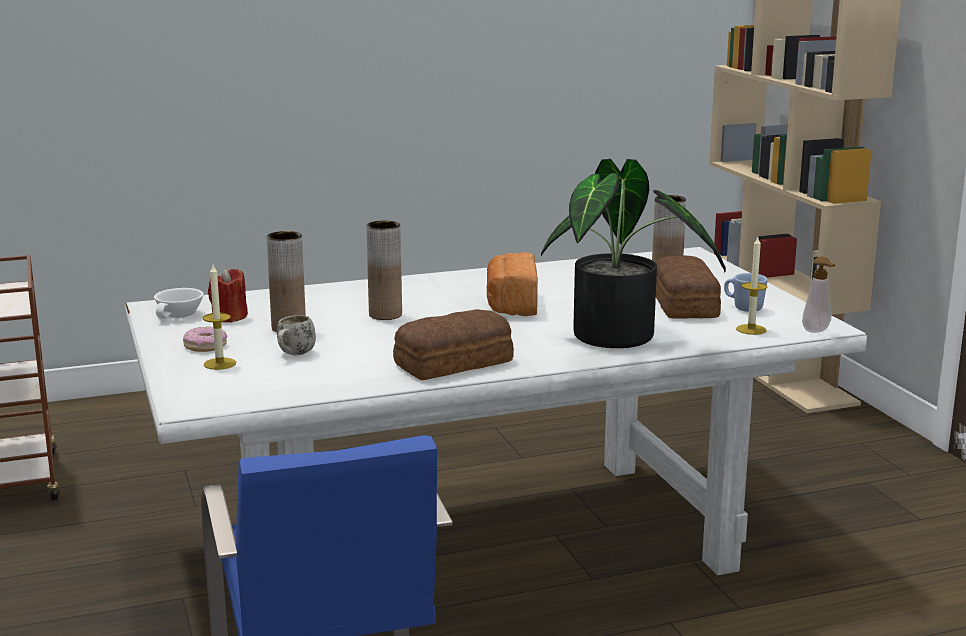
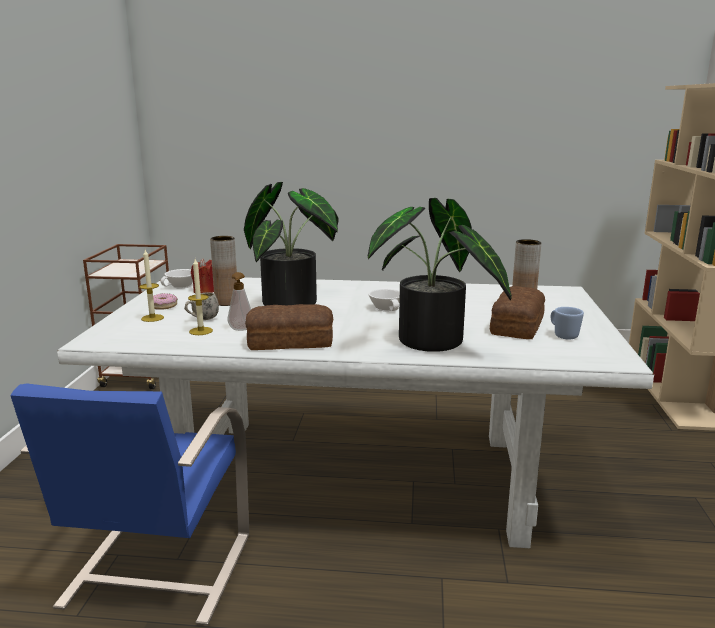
camera: 25 degrees right, 0 degrees up
brown vase [366,221,402,320] -> potted plant [244,182,339,306]
bread [487,252,538,316] -> white cup [368,289,400,311]
candle [736,237,767,335] -> candle moved to [188,259,213,335]
soap dispenser [802,257,835,333] -> soap dispenser moved to [228,272,251,331]

